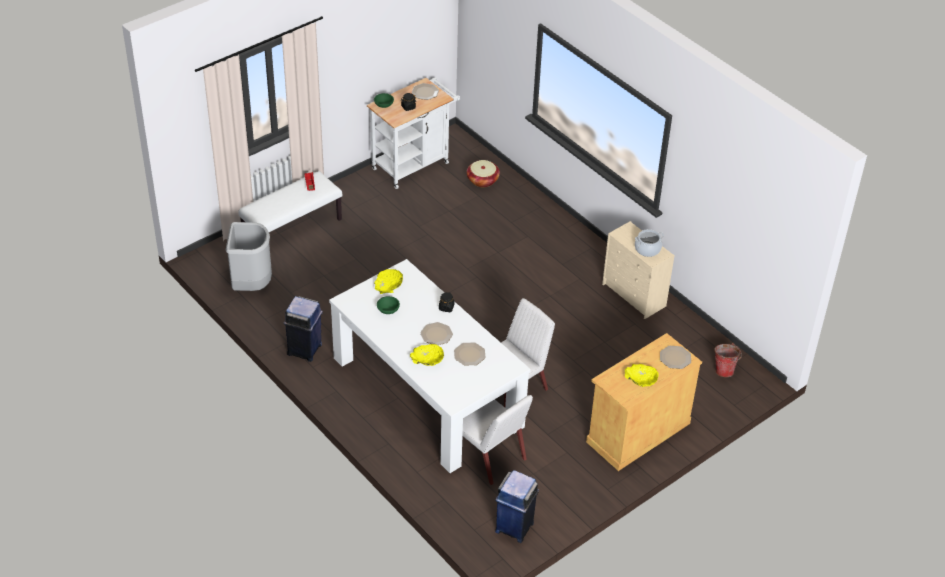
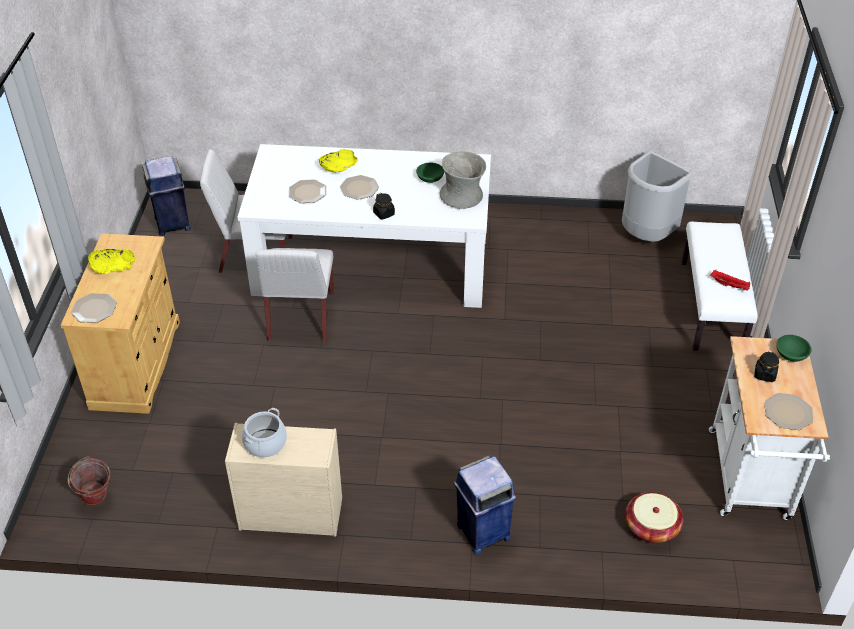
camera: 135 degrees right, 0 degrees up
blue trash can [284,296,323,362] -> blue trash can moved to [454,456,516,555]
yellow bowl [374,269,403,294] -> grey vase [440,151,486,209]

